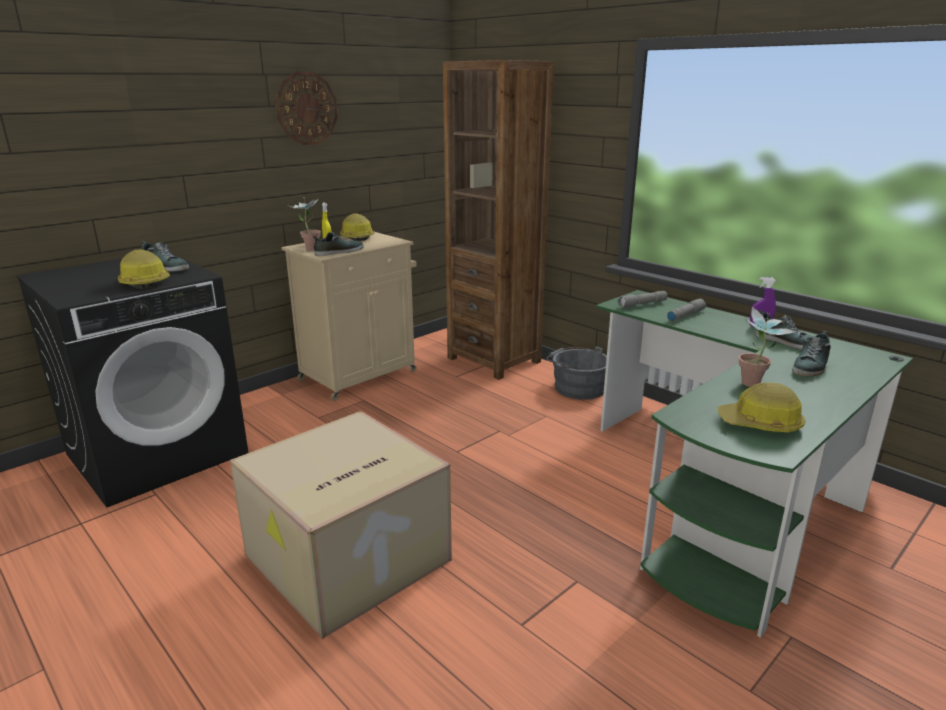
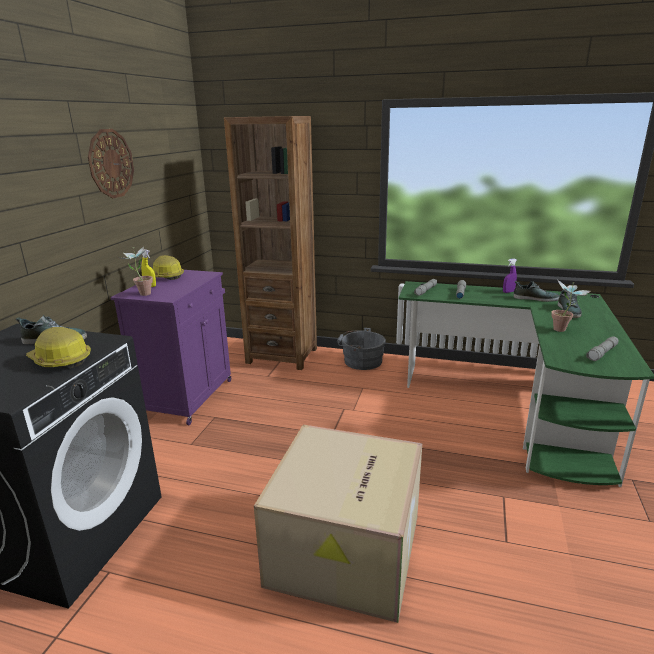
camera: 30 degrees left, 0 degrees up
beige cabinet [281,232,417,401] -> purple cabinet [110,270,231,425]
shoe [312,232,364,256] -> none
hard hat [718,382,805,432] -> grey flashlight [586,336,618,361]

